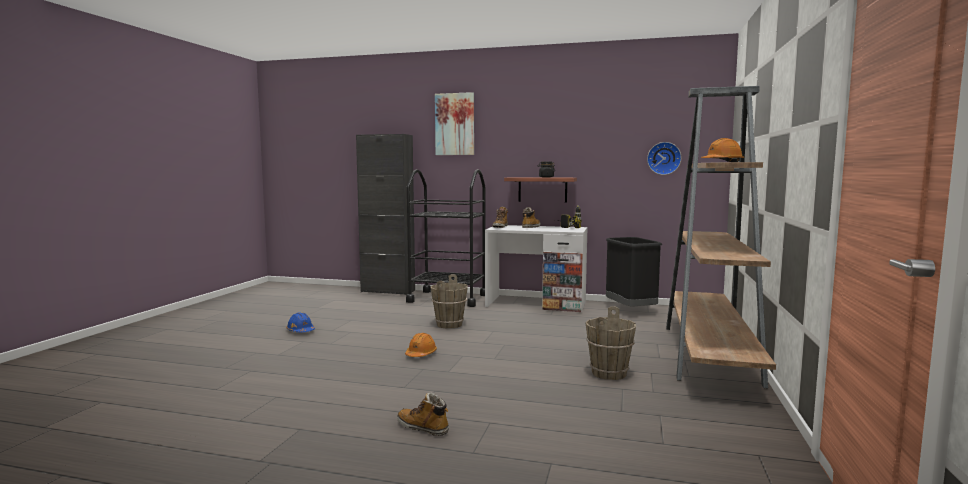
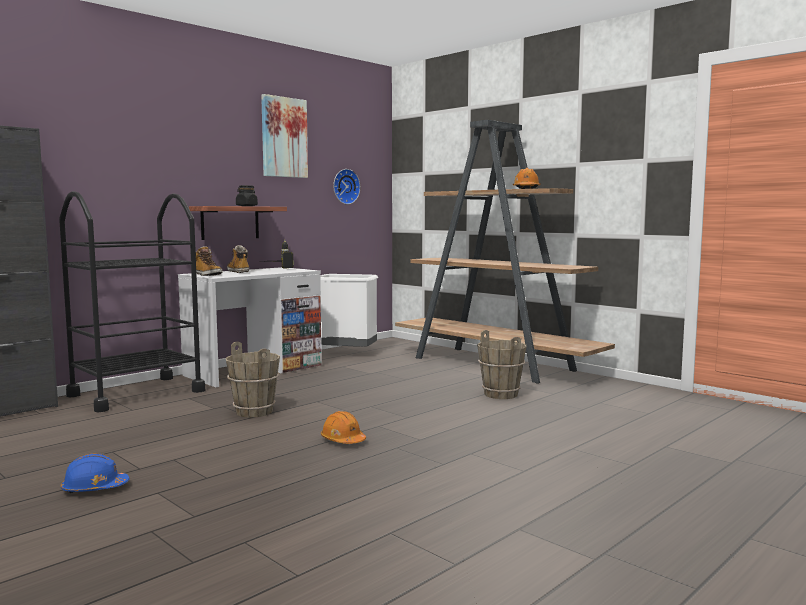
camera: 60 degrees left, 0 degrees up
boot [397,392,449,436] -> none
picture [435,92,474,155] -> picture moved to [261,94,308,178]
black trash can [606,237,662,306] -> white trash can [320,274,378,347]

